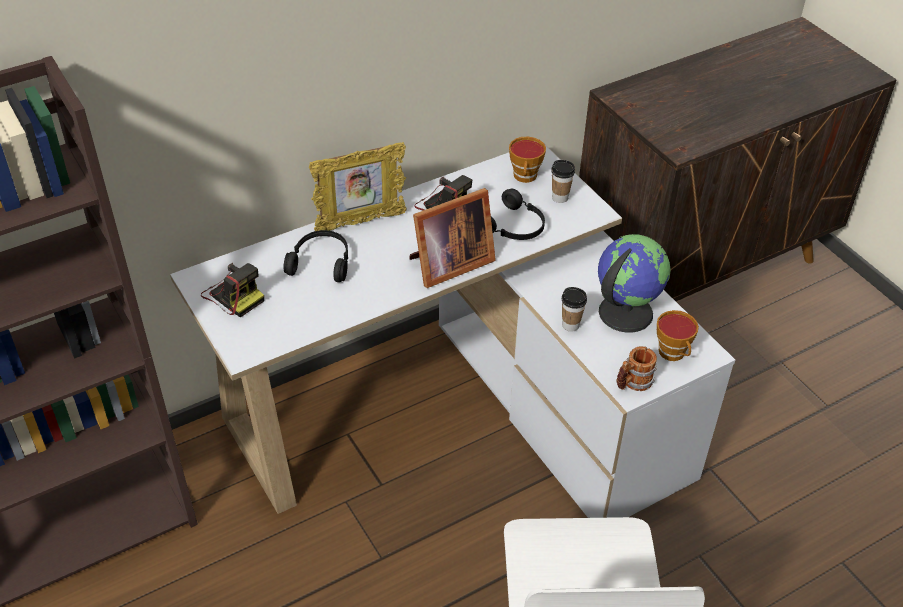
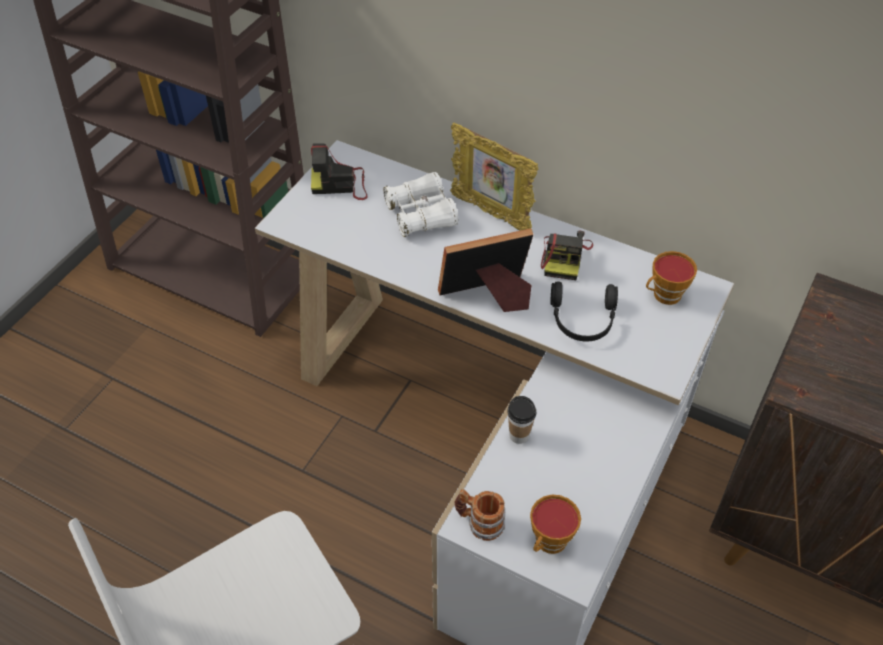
camera: 60 degrees right, 5 degrees up
camera [201,263,264,317] -> camera turned 75 degrees clockwise [311,143,368,200]
black headphones [284,230,348,282] -> white binoculars [384,172,458,237]
picture frame [409,188,496,288] -> picture frame turned 135 degrees clockwise [438,228,533,312]
cup [551,160,575,203] -> none
globe [598,234,670,333] -> none

